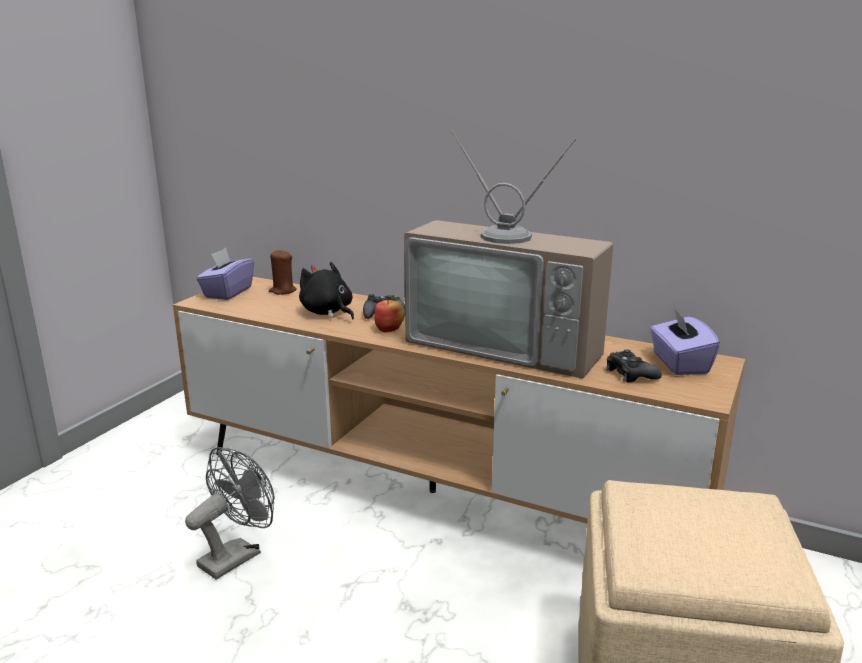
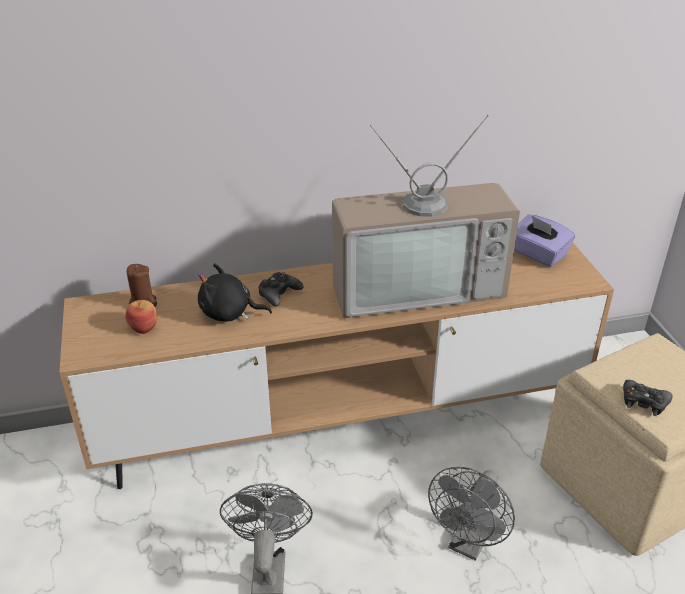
camera: 40 degrees left, 15 degrees up
purple tissue box [196,248,254,300] -> none
apple [374,299,405,332] -> apple moved to [125,300,157,334]
black game controller [606,349,662,383] -> black game controller moved to [623,380,673,416]
none -> grey fan [428,467,515,561]

